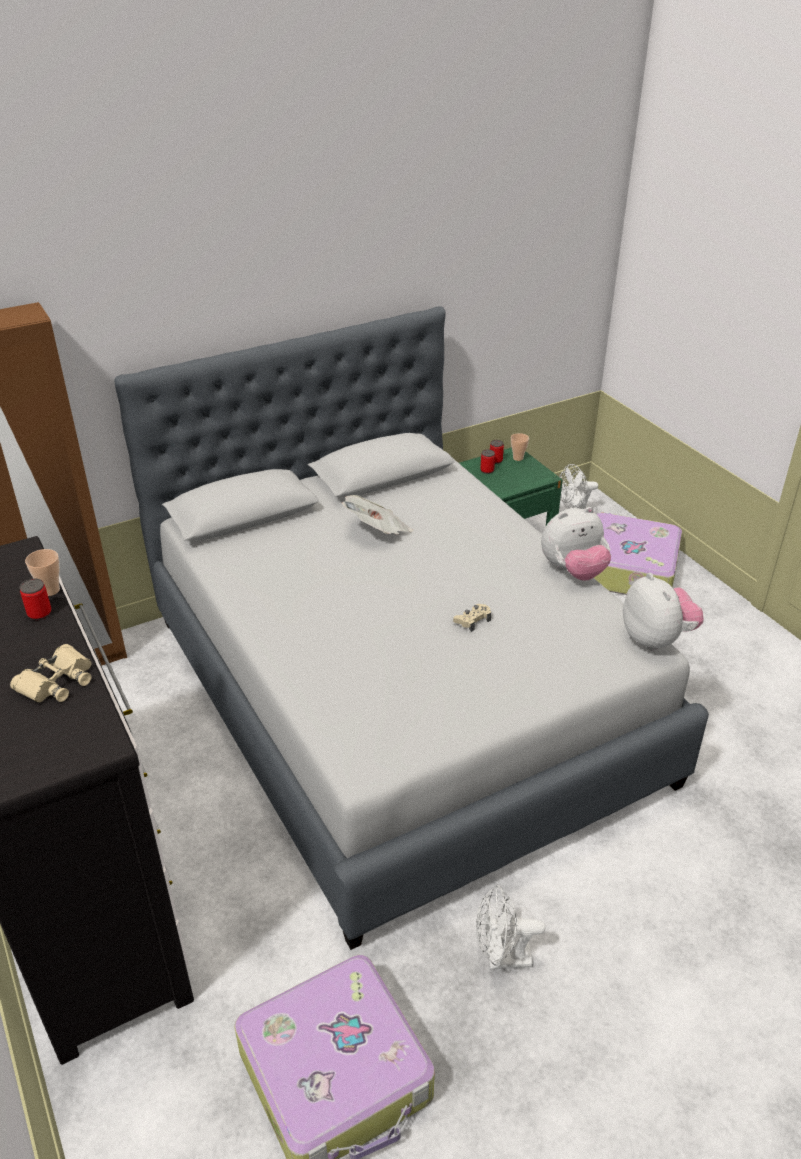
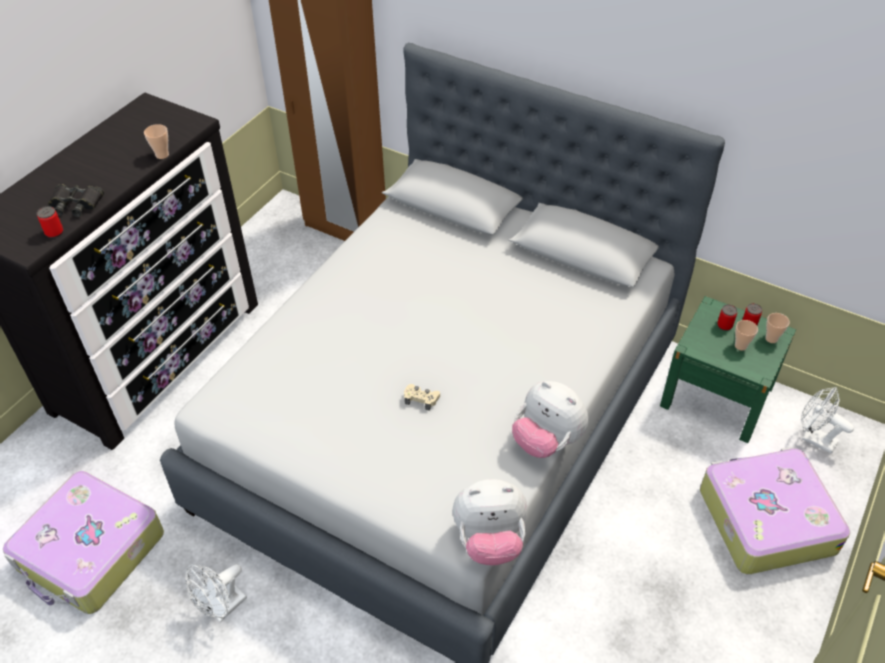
camera: 60 degrees right, 10 degrees up
beige binoculars [10,644,92,703] -> black binoculars [48,184,104,217]
can [20,578,52,620] -> can moved to [37,206,63,238]
newspaper [341,495,413,535] -> none
white fan [476,885,545,970] -> white fan turned 105 degrees counterclockwise [185,564,247,622]
plush toy [623,573,704,651] -> plush toy turned 45 degrees clockwise [453,479,527,565]
none -> cup [735,320,758,351]

